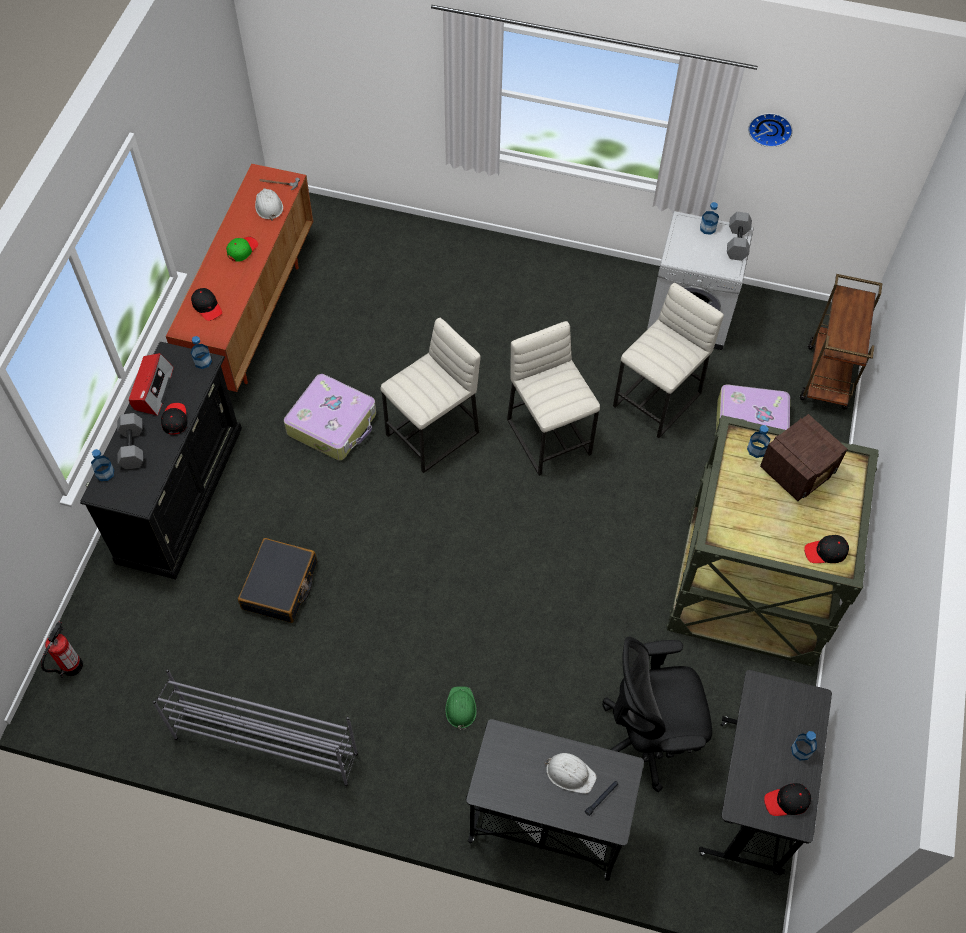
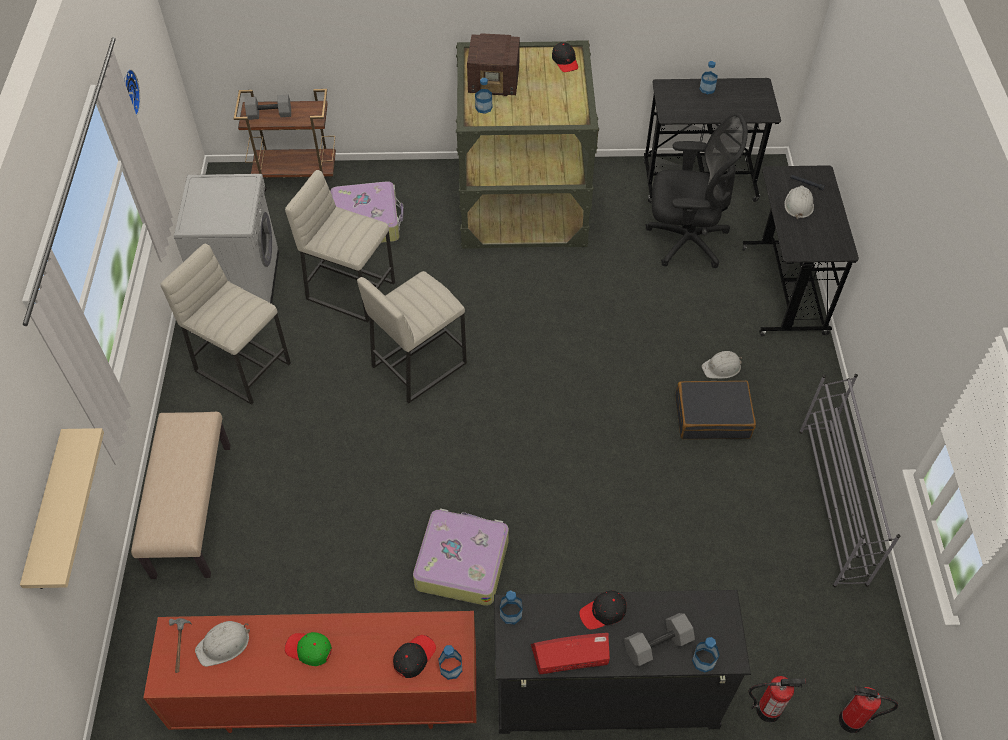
camera: 105 degrees left, 5 degrees down
black suitcase [238,538,317,623] -> black suitcase moved to [675,381,756,439]
beige stool [381,318,481,473] -> beige stool moved to [160,244,291,405]
green hard hat [445,686,477,730] -> white hard hat [702,351,742,379]
black office chair [602,637,712,792] -> black office chair turned 60 degrees counterclockwise [646,112,748,268]
bottle [700,202,719,235] -> bottle moved to [438,645,462,680]
grey dumbbell [727,212,752,261] -> grey dumbbell moved to [245,94,291,120]
radio [760,414,847,501] -> radio turned 150 degrees clockwise [467,33,520,96]
black cap [764,783,811,816] -> none
none -> beige shelf [20,428,104,589]
none -> beige bench [131,412,230,579]
none -> fire extinguisher [748,676,806,723]

